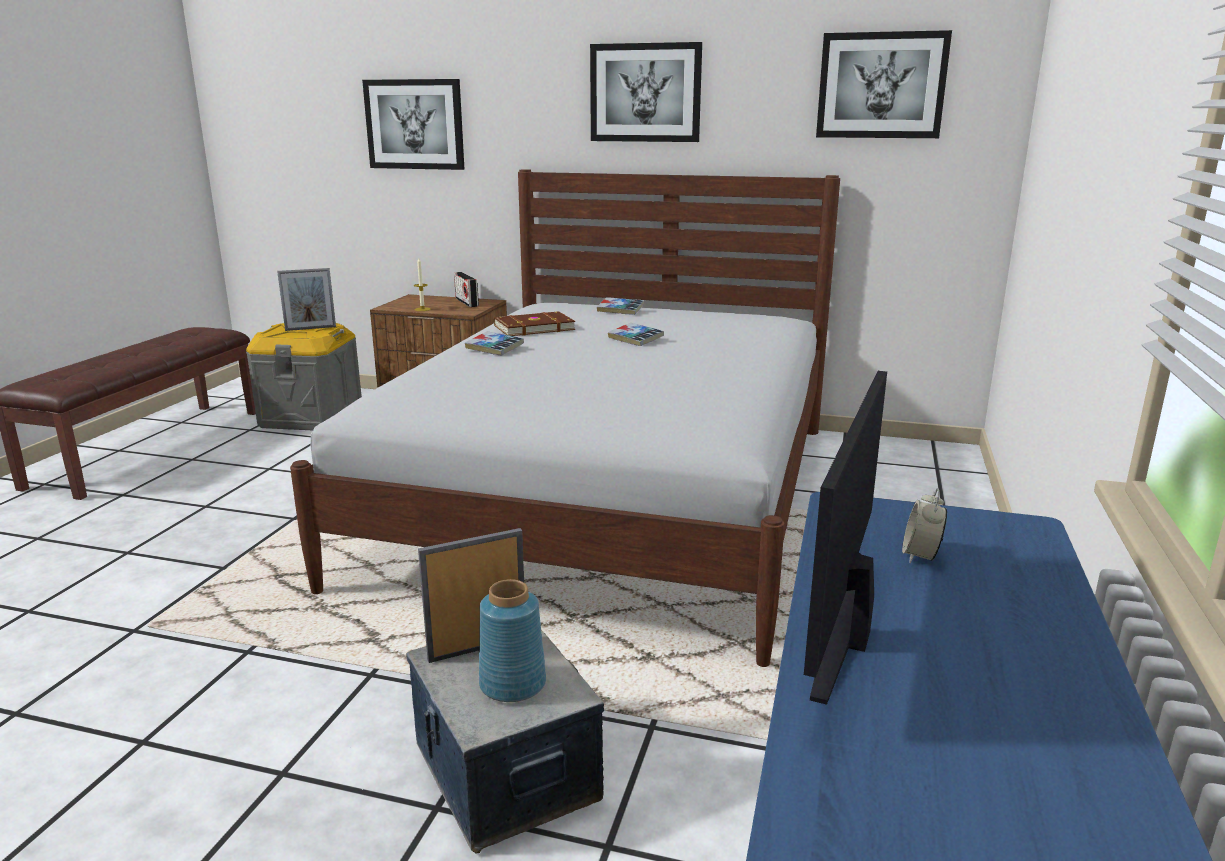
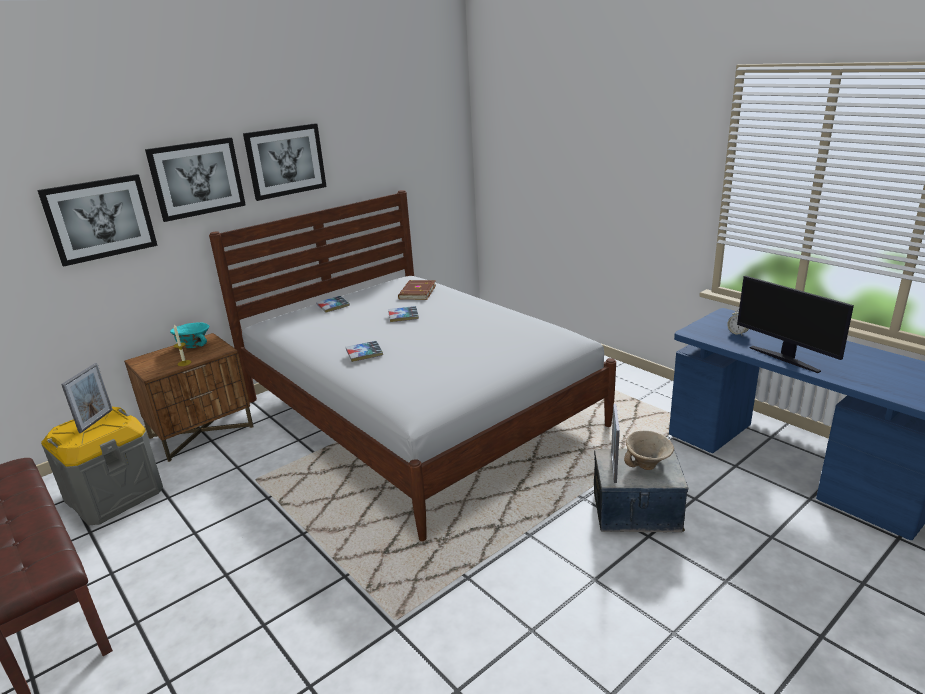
camera: 55 degrees left, 5 degrees up
radio [454,272,479,307] -> turquoise bowl [170,322,209,348]
blue vase [479,579,546,702] -> beige bowl [624,431,674,470]
brown book [494,312,575,336] -> brown book moved to [398,280,436,300]
picture [816,30,952,138] -> picture moved to [145,137,246,222]

